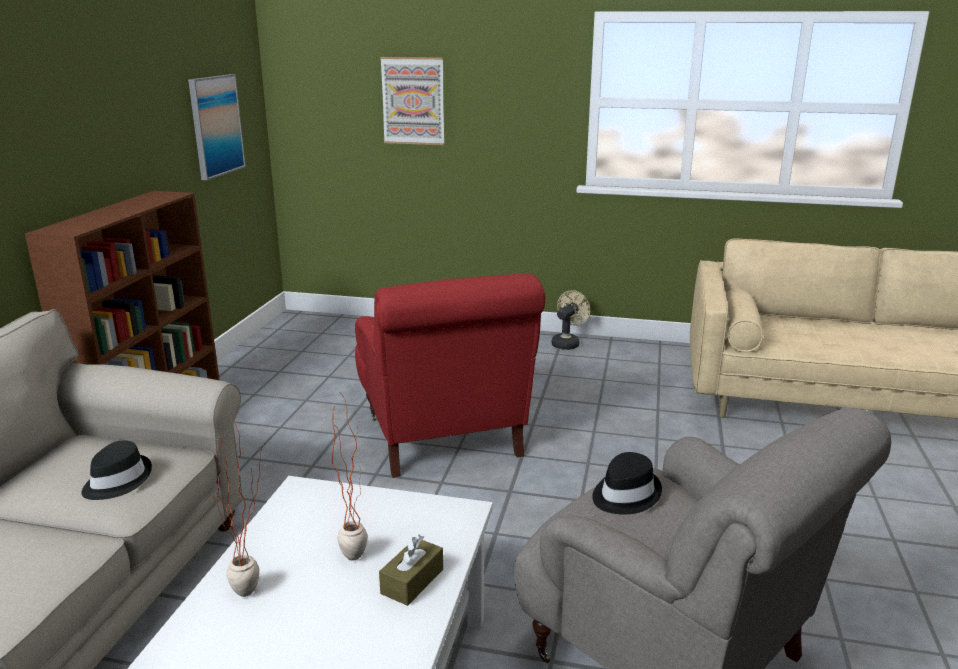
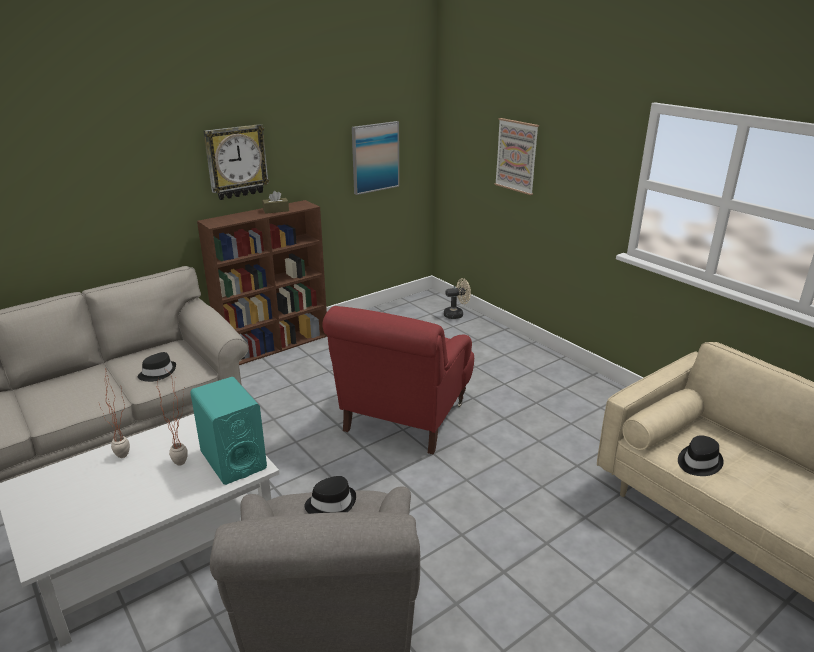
camera: 40 degrees right, 5 degrees up
brown tissue box [379,535,443,606] -> brown tissue box moved to [262,191,289,214]
beige fan [551,290,590,350] -> beige fan moved to [444,278,471,319]
none -> turquoise speaker [190,377,267,485]
none -> wall clock [203,124,269,200]
none -> black hat [678,435,724,476]

